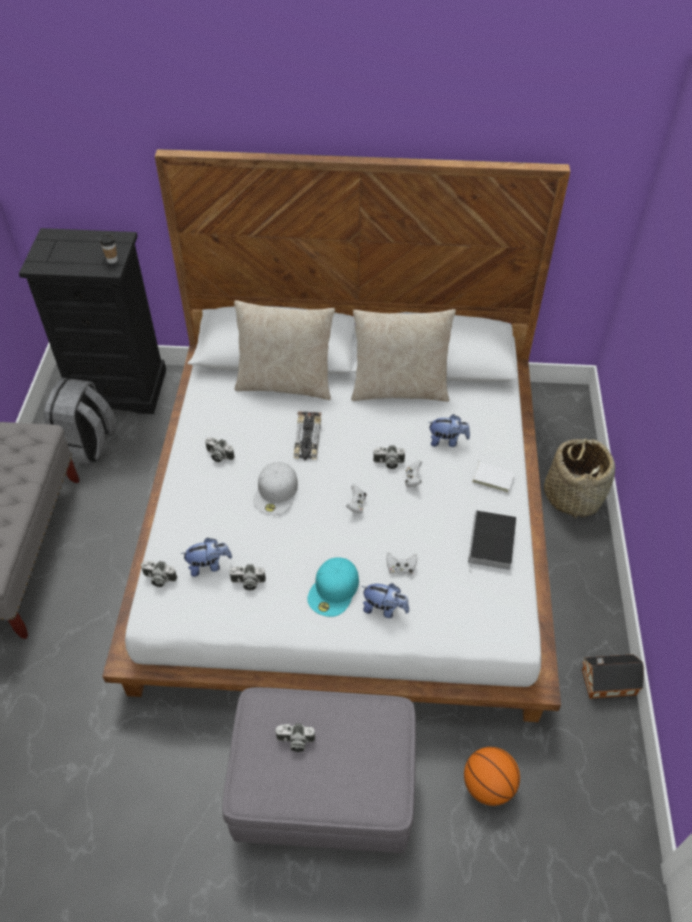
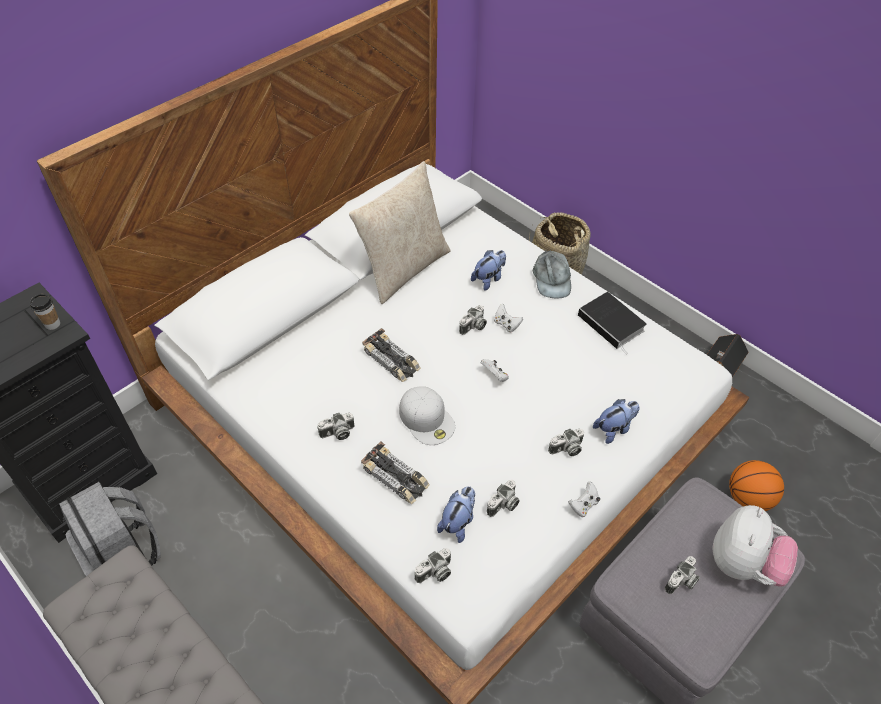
camera: 50 degrees left, 0 degrees up
beige pillow [234,300,335,400] -> none
turquoise cap [307,557,359,617] -> camera [548,428,584,456]
white game controller [386,553,417,575] -> white game controller moved to [569,481,600,517]
white book [472,456,515,493] -> grey cap [533,251,571,298]
none -> toy car [361,441,430,504]
none -> plush toy [713,505,798,586]

